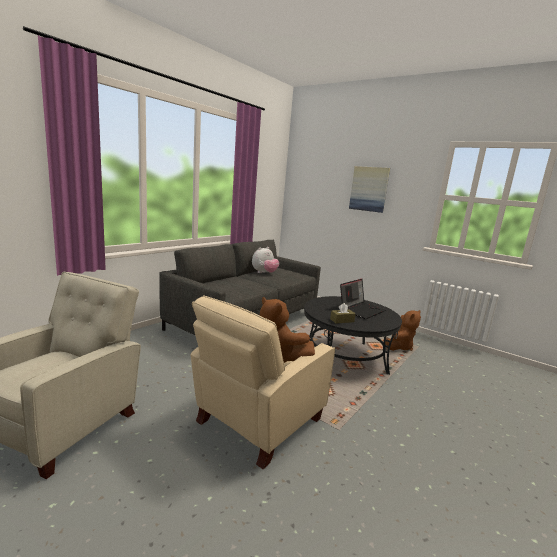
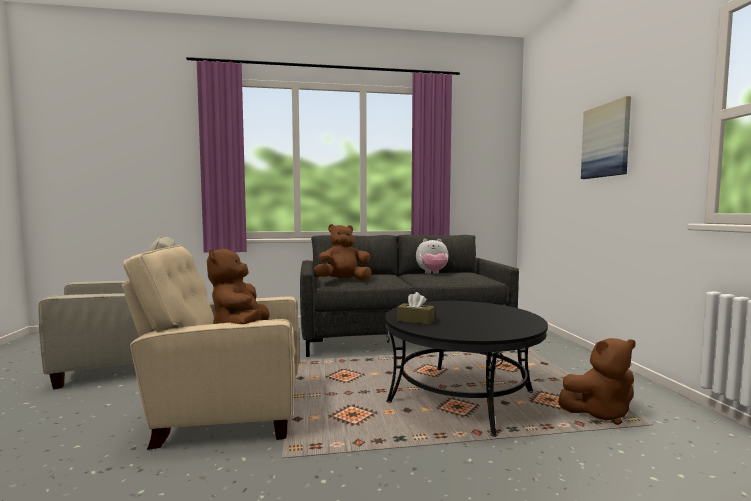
camera: 45 degrees right, 10 degrees down
laptop [340,279,386,319] -> none
none -> brown plush toy [314,224,372,280]

